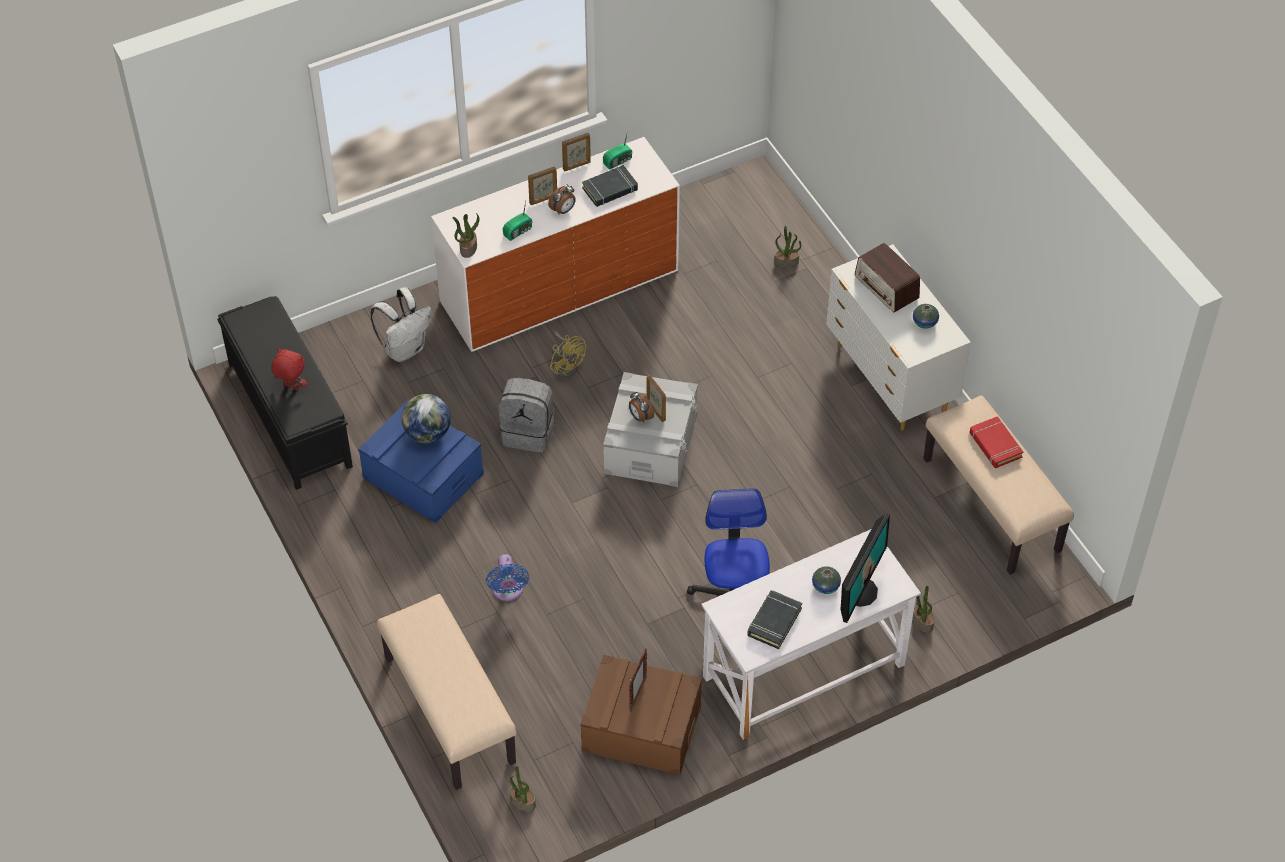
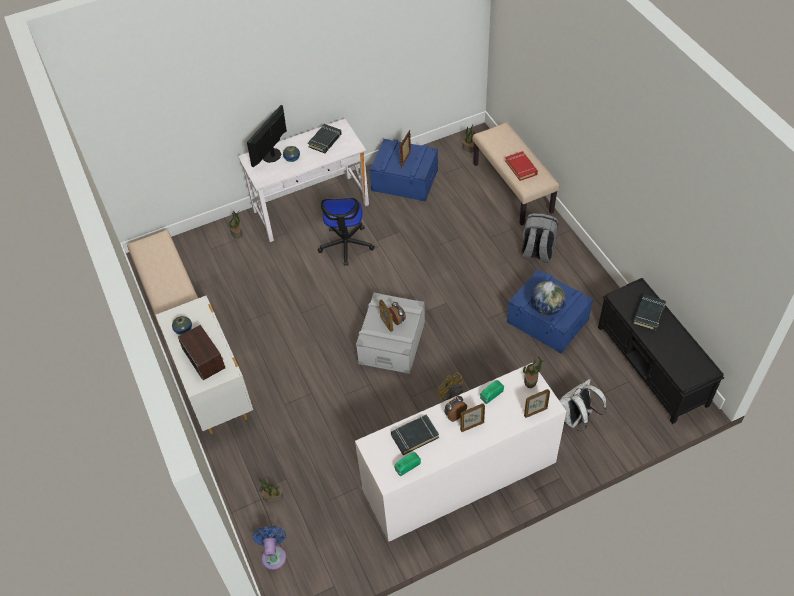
camera: 175 degrees left, 0 degrees up
red plush toy [271,348,307,390] -> black book [633,294,666,331]
blue fan [486,554,529,601] -> blue fan moved to [252,526,286,570]
grey backpack [499,378,555,453] -> grey backpack moved to [521,213,558,263]
picture frame [562,133,591,171] -> picture frame moved to [524,389,550,418]
brown storage box [580,655,702,775] -> blue storage box [369,139,438,202]
red book [969,416,1023,468] -> red book moved to [505,151,538,181]

